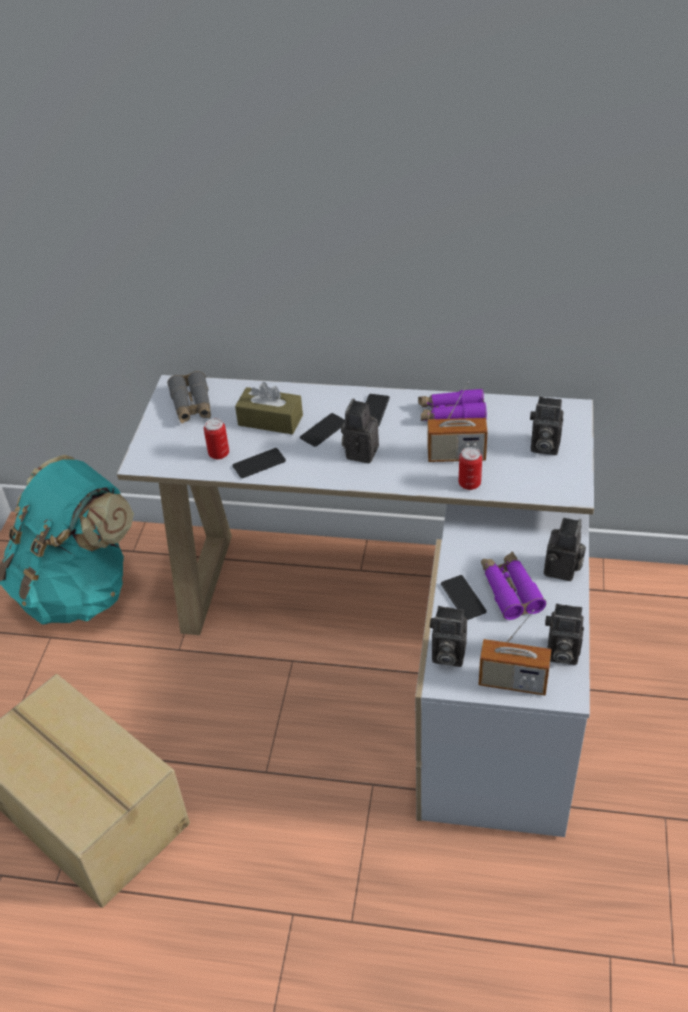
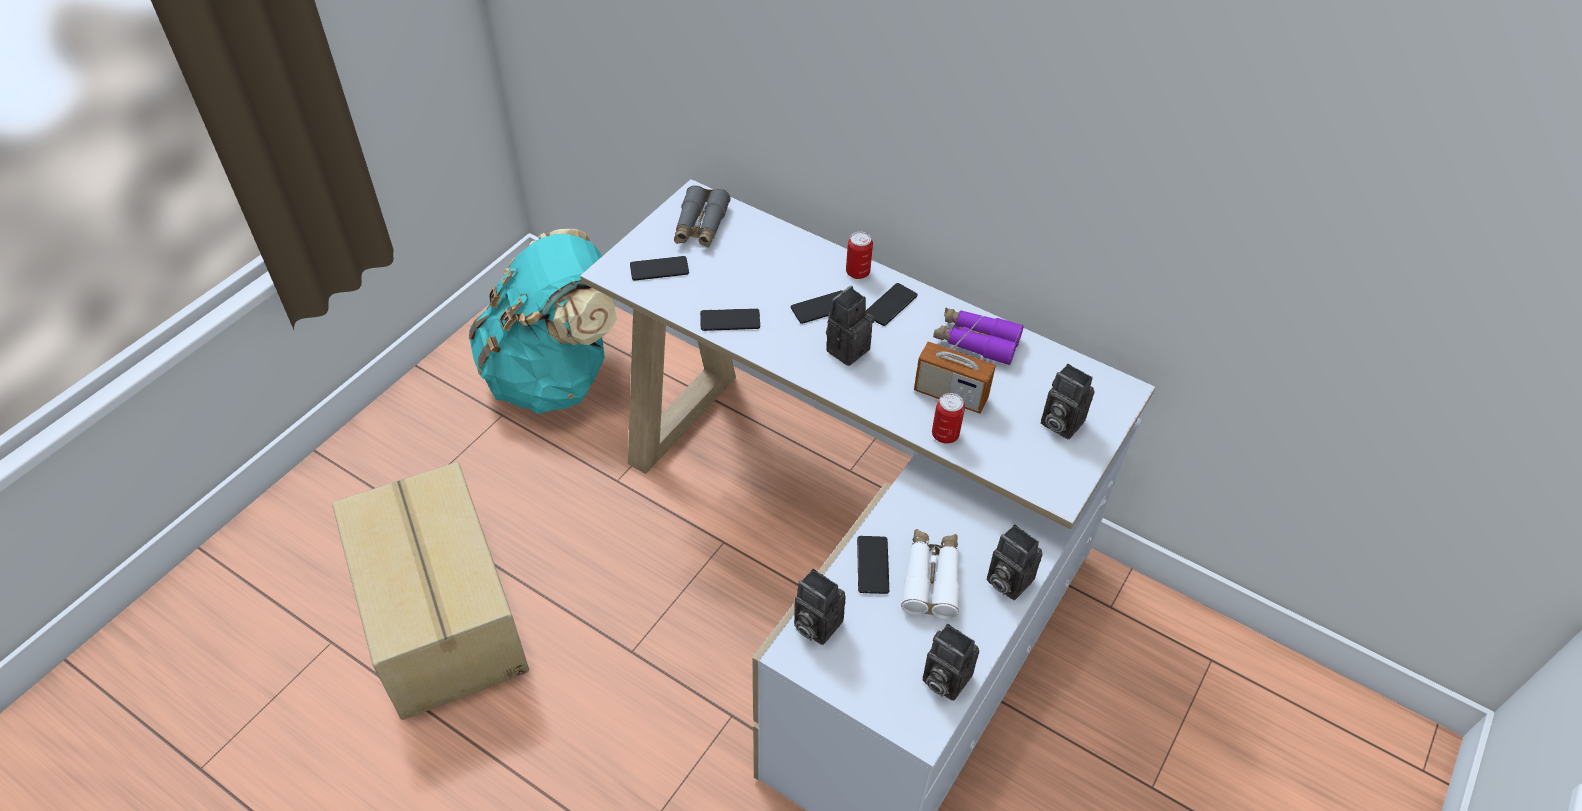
camera: 20 degrees right, 5 degrees up
can [204,418,229,460] -> can moved to [846,232,873,279]
brown tissue box [235,382,303,434] -> none
radio [479,610,551,695] -> none
purple binoculars [481,551,546,620] -> white binoculars [901,529,960,619]
camera [544,518,586,581] -> camera turned 90 degrees clockwise [987,524,1043,600]
none -> phone [630,256,689,281]

